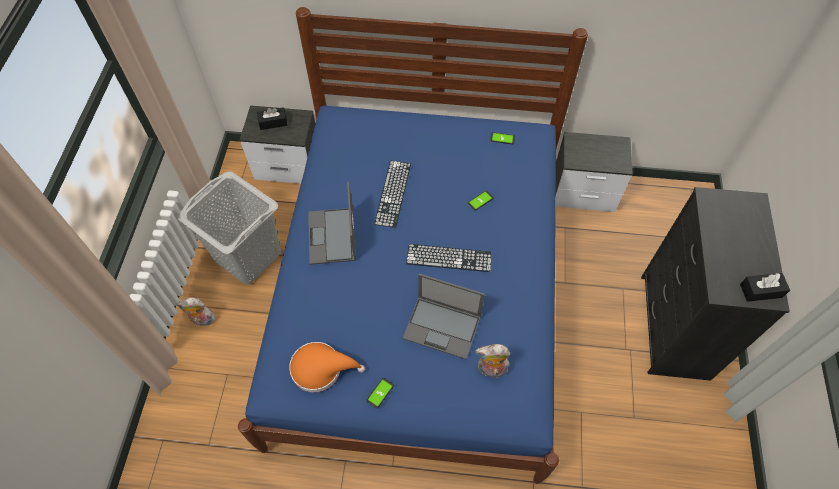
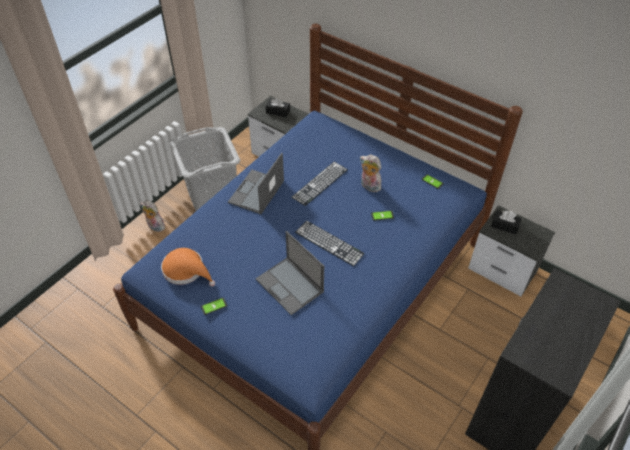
camera: 30 degrees right, 10 degrees down
plush toy [475,344,510,378] -> plush toy moved to [360,154,382,192]
black tissue box [740,273,790,302] -> black tissue box moved to [491,211,522,234]

